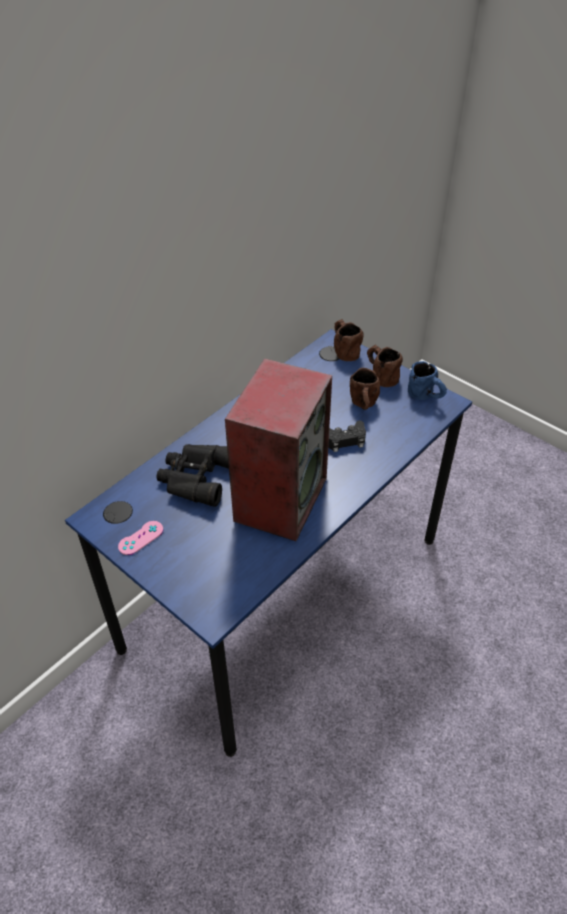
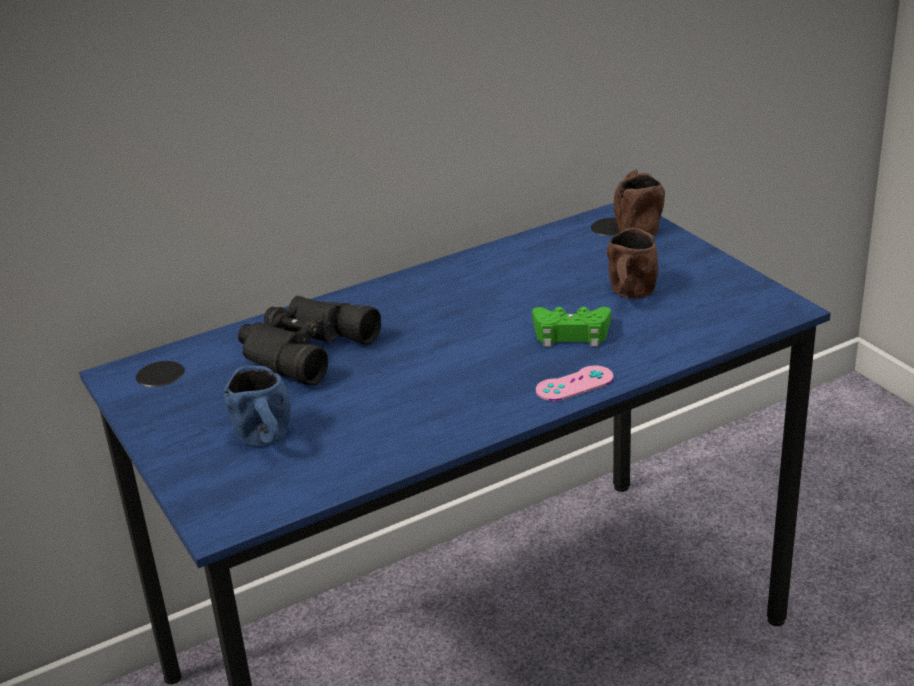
camera: 20 degrees right, 15 degrees down
pink game controller [118,521,163,555] -> pink game controller moved to [536,365,613,401]
speaker [225,358,332,541] -> none
black game controller [328,421,366,452] -> green game controller [532,307,611,347]
brown mug [367,344,403,387] -> none
blue mug [408,361,447,400] -> blue mug moved to [224,365,291,446]

